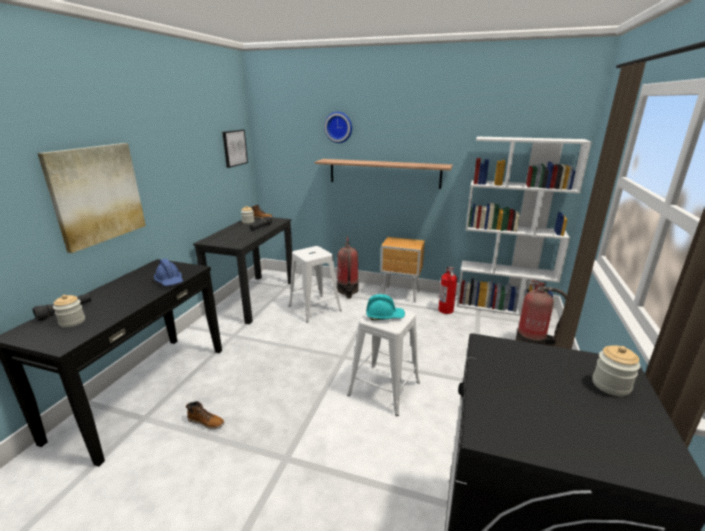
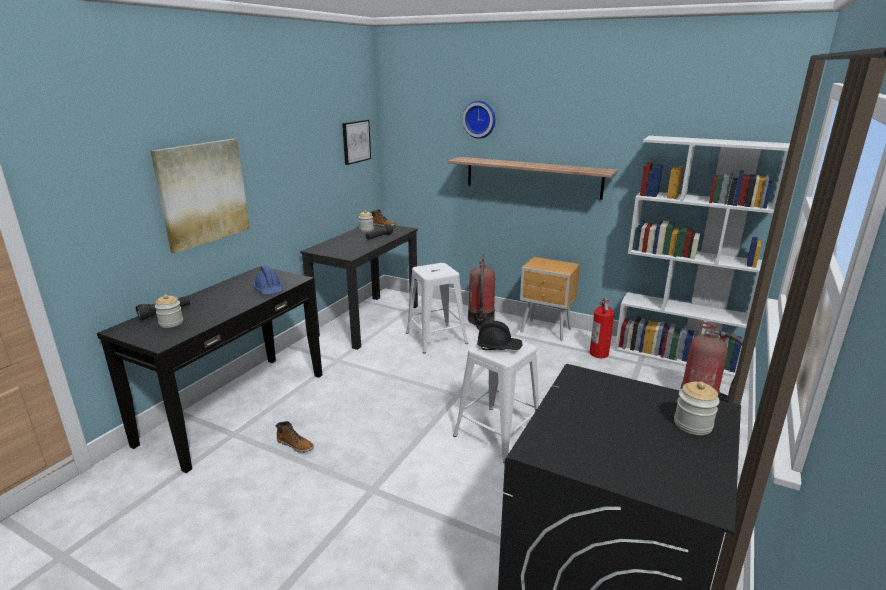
camera: 10 degrees right, 0 degrees up
turquoise hard hat [366,294,405,320] -> black hard hat [477,321,523,350]

